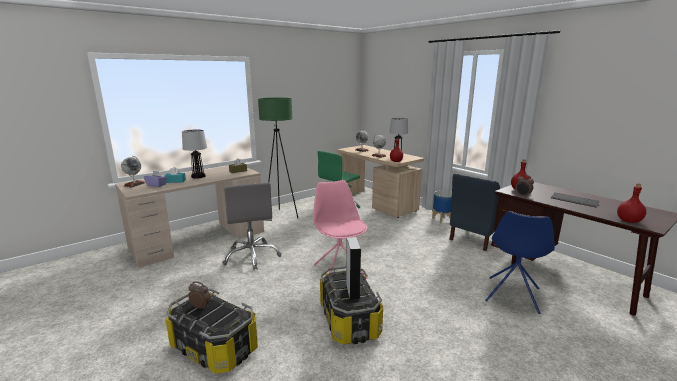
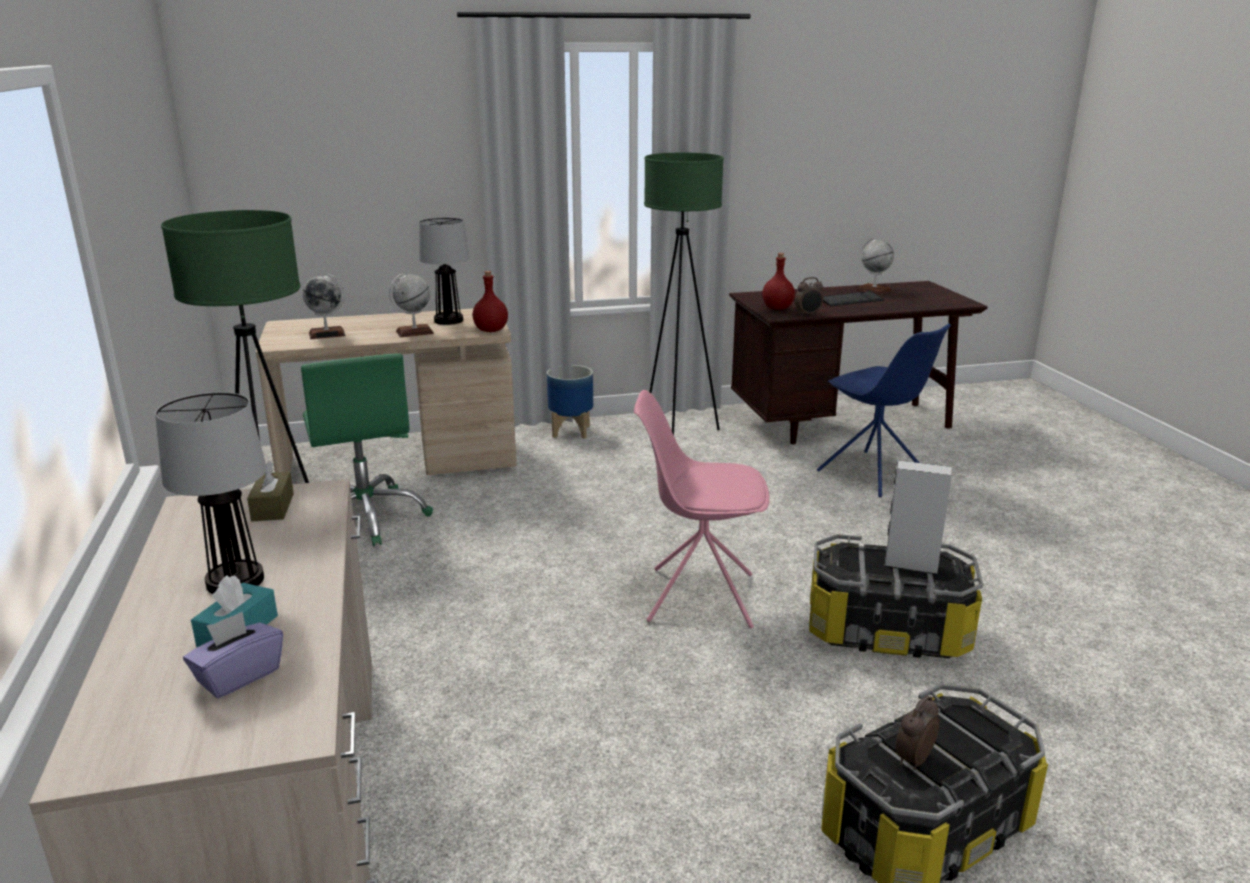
camera: 65 degrees left, 5 degrees up
globe [121,156,145,187] -> globe moved to [857,238,894,295]
grey office chair [222,183,282,270] -> none
blue chair [449,173,500,251] -> green floor lamp [644,153,724,435]
red bottle [617,184,646,223] -> none

